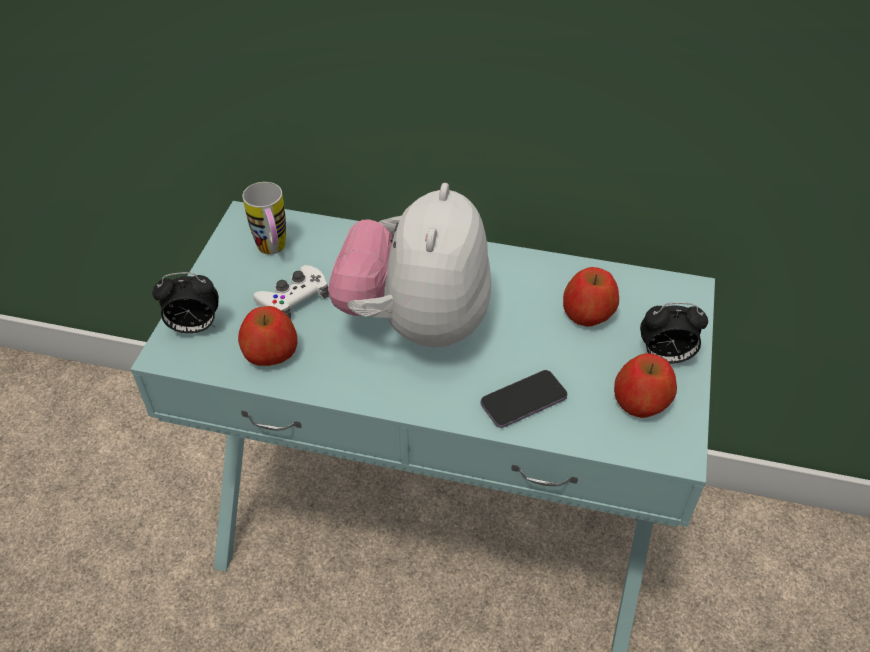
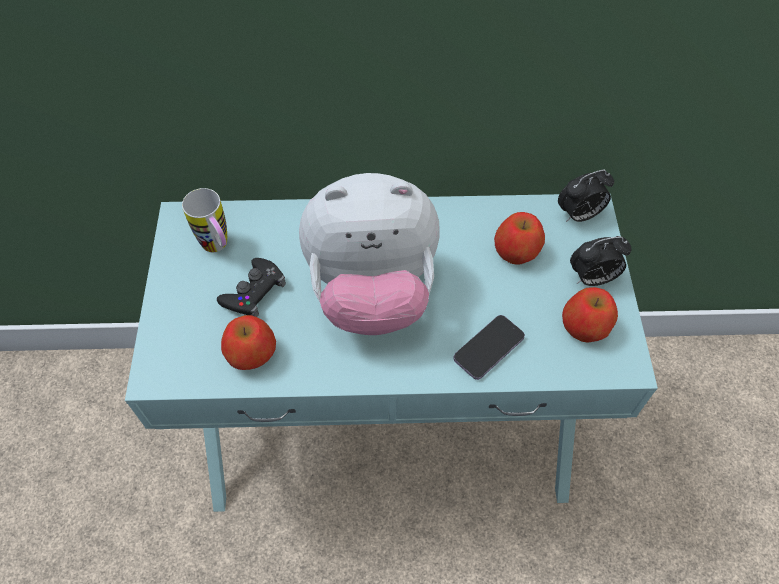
camera: 15 degrees left, 10 degrees up
alarm clock [152,272,219,334] -> alarm clock moved to [558,170,614,222]
white game controller [253,265,329,319] -> black game controller [217,258,286,317]
plush toy [328,183,491,347] -> plush toy turned 90 degrees counterclockwise [299,173,440,335]

